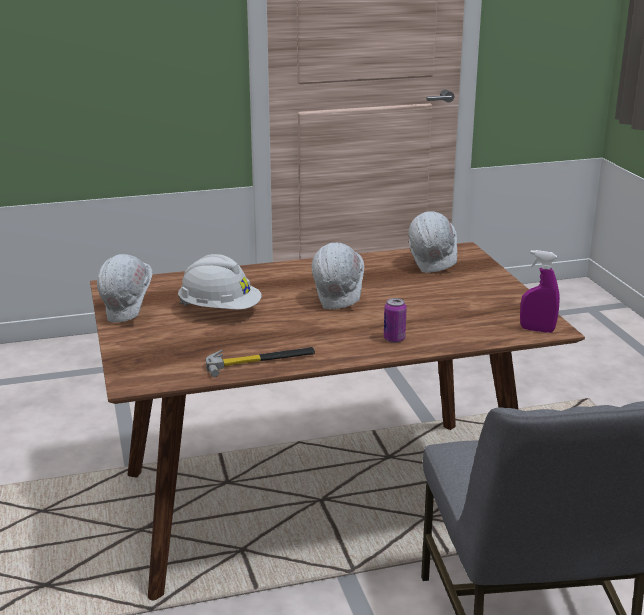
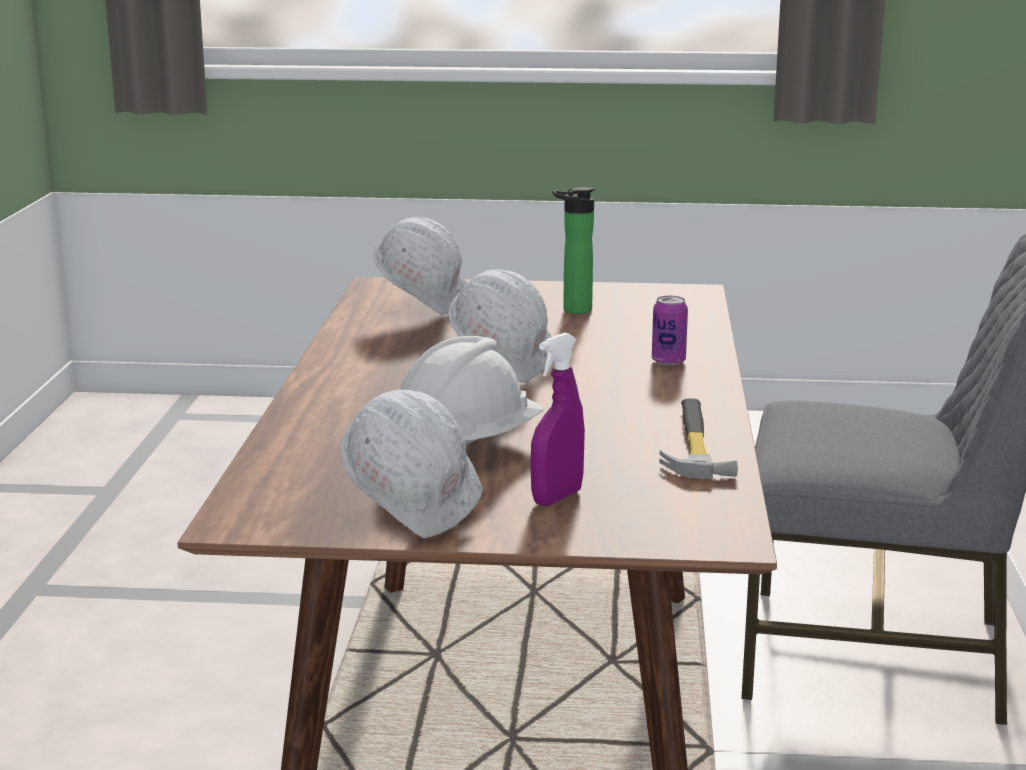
camera: 70 degrees left, 5 degrees down
purple spray bottle [520,250,560,333] -> purple spray bottle moved to [530,333,585,506]
none -> bottle [553,187,595,314]

